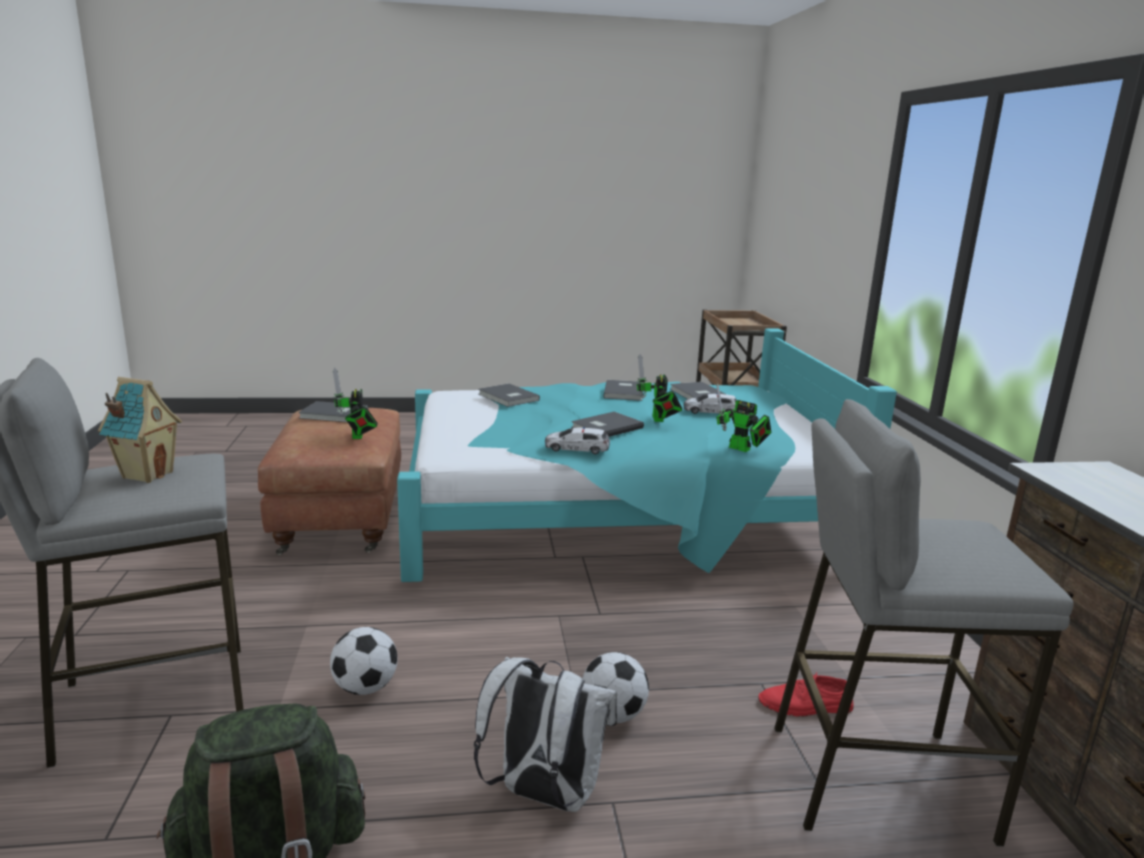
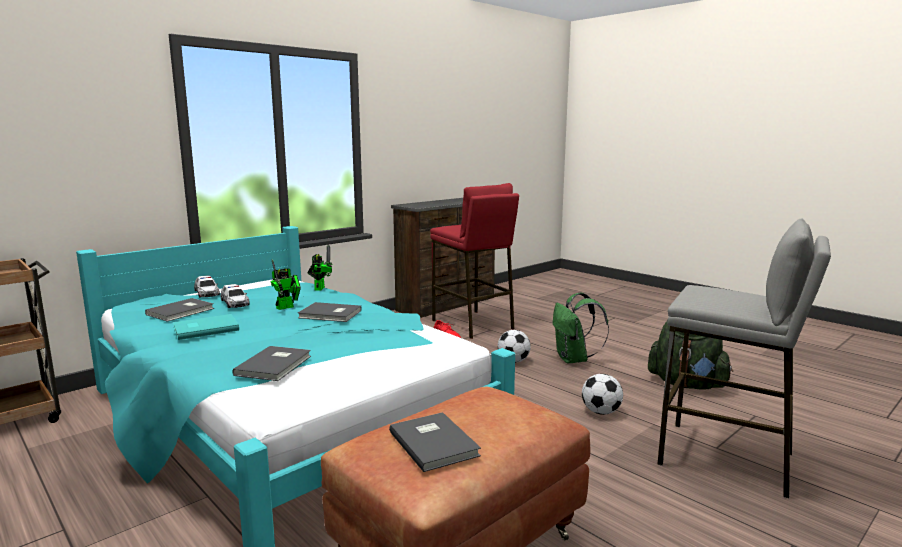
camera: 125 degrees left, 5 degrees down
toy house [98,377,182,483] -> none
toy robot [333,368,378,439] -> none
white backpack [474,657,617,812] -> green backpack [553,292,609,364]
toy car [545,427,610,454] -> toy car moved to [194,275,220,298]
grey book [603,380,643,401] -> turquoise book [173,314,239,340]
grey stool [774,399,1074,847] -> red stool [430,183,519,339]

